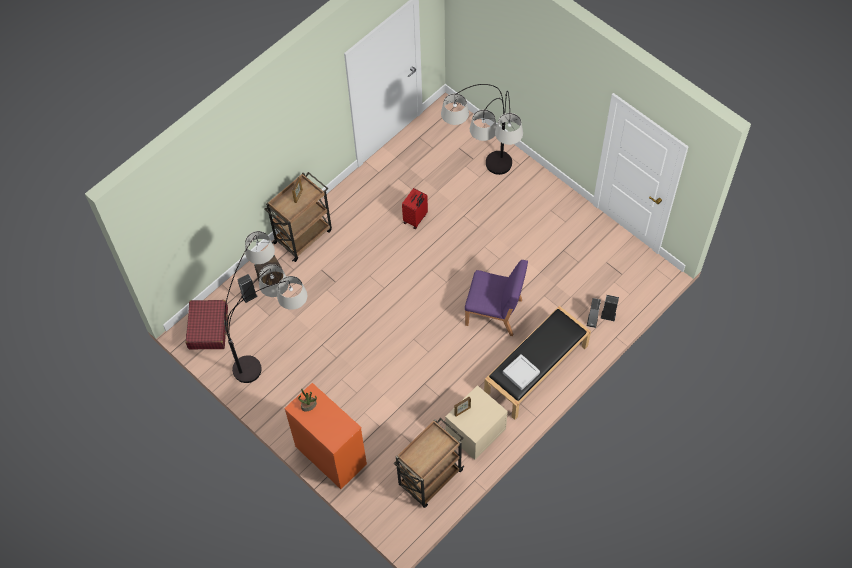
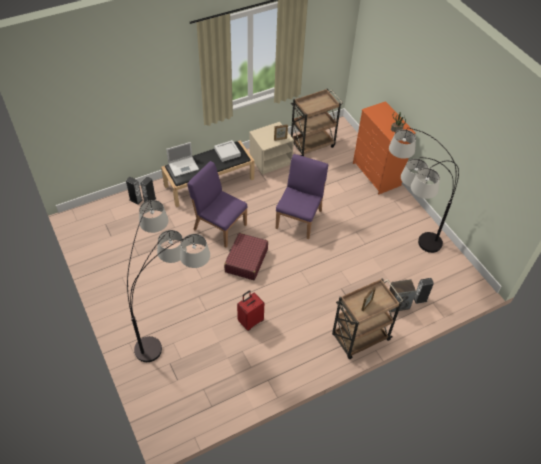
camera: 165 degrees left, 10 degrees down
red suitcase [185,300,229,349] -> red suitcase moved to [224,233,268,280]
none -> laptop [166,142,199,177]
none -> purple chair [276,154,328,239]

